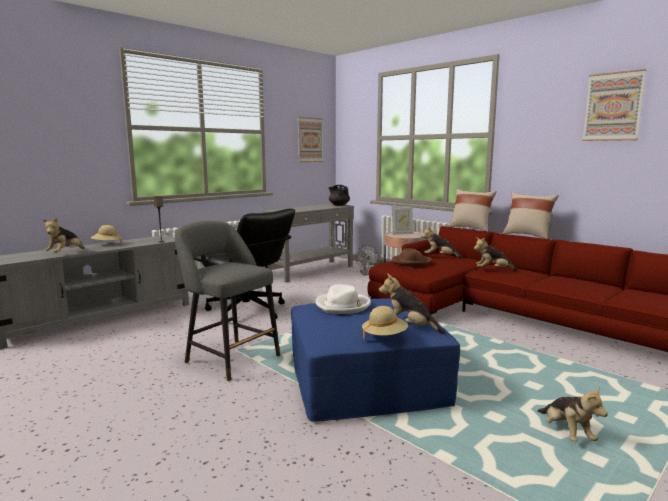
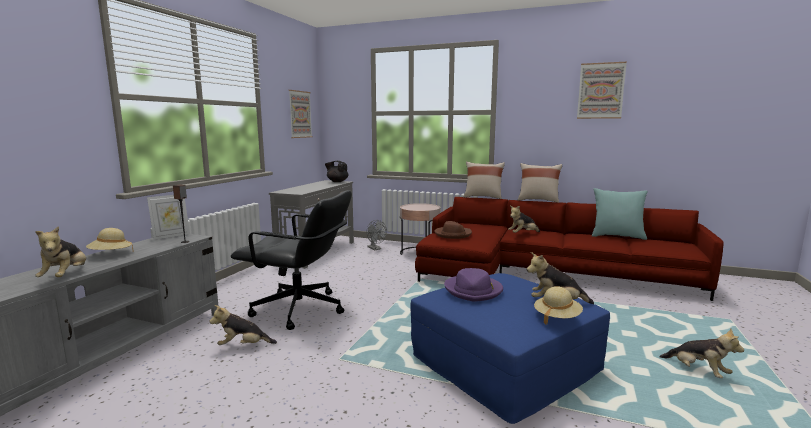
camera: 25 degrees left, 0 degrees up
grey stool [175,221,280,381] -> none
white hat [315,284,371,314] -> purple hat [444,268,503,302]
picture frame [392,206,413,235] -> picture frame moved to [147,195,190,240]
plush toy [421,227,463,259] -> plush toy moved to [209,305,277,345]
none -> turquoise pillow [592,188,648,240]

